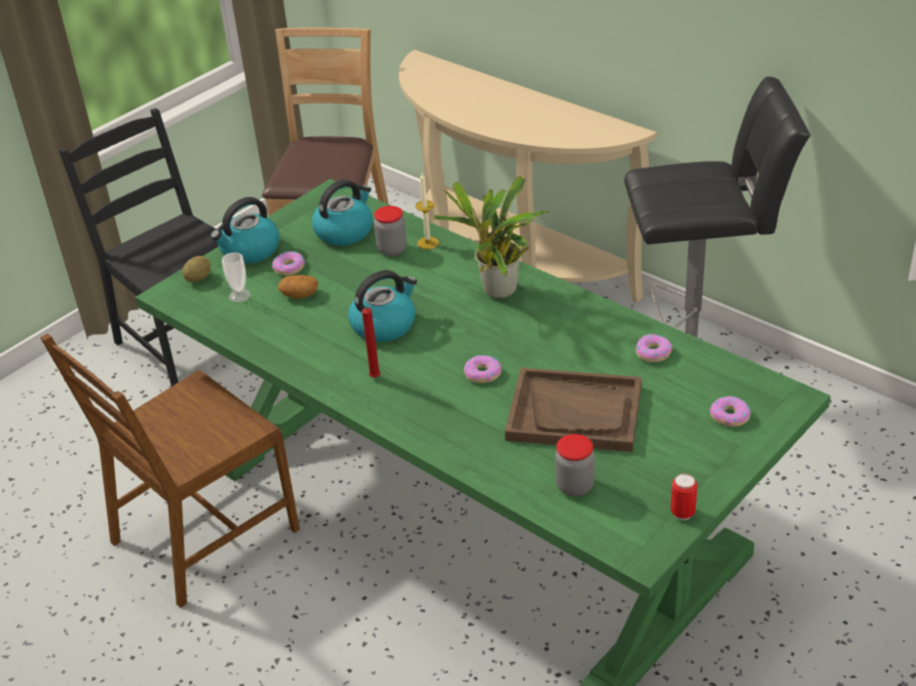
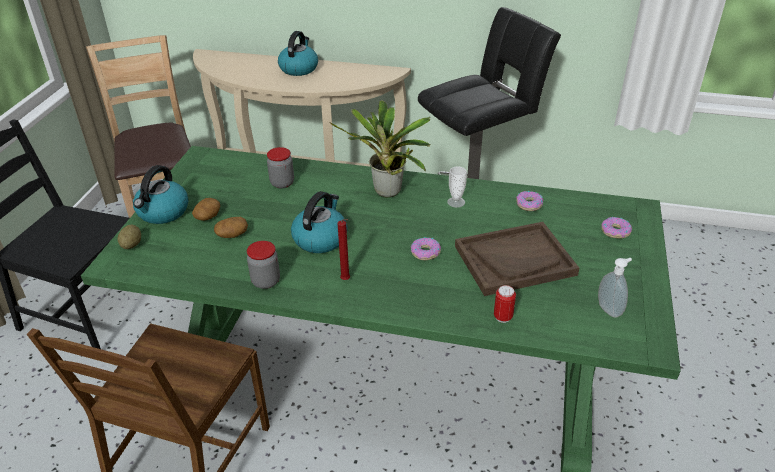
camera: 30 degrees left, 0 degrees up
cup [222,252,251,302] -> cup moved to [447,166,467,208]
donut [272,251,305,276] -> potato [192,198,220,221]
kettle [312,179,373,246] -> kettle moved to [278,31,318,76]
candle [415,173,439,249] -> none
jar [555,434,595,496] -> jar moved to [247,241,280,289]
can [671,473,697,520] -> can moved to [494,285,516,323]
none -> soap dispenser [598,258,632,318]

